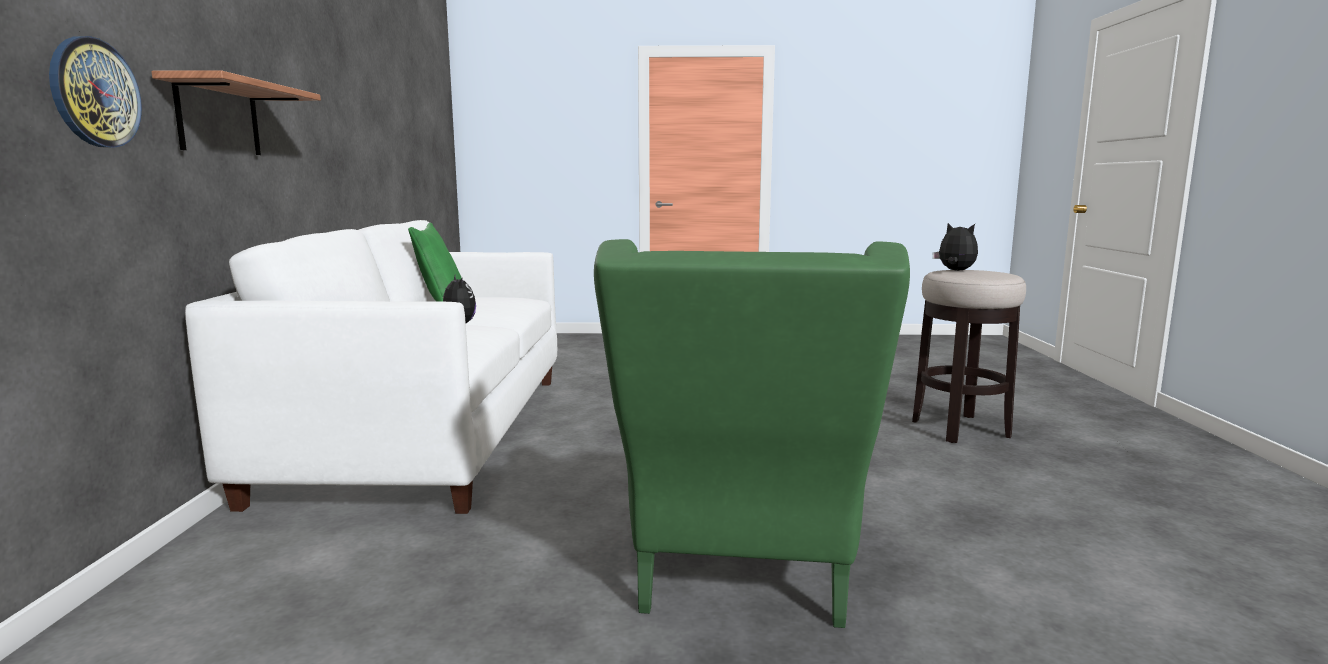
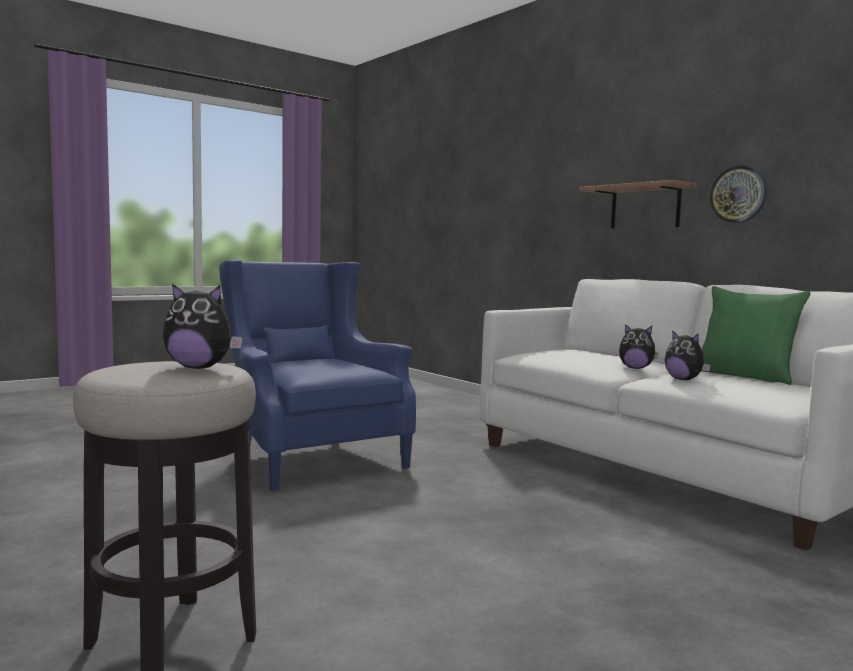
camera: 140 degrees right, 5 degrees down
wall clock [49,36,142,148] -> wall clock moved to [709,165,767,223]
green armchair [594,239,910,628] -> blue armchair [219,260,416,491]
none -> plush toy [664,330,711,380]

